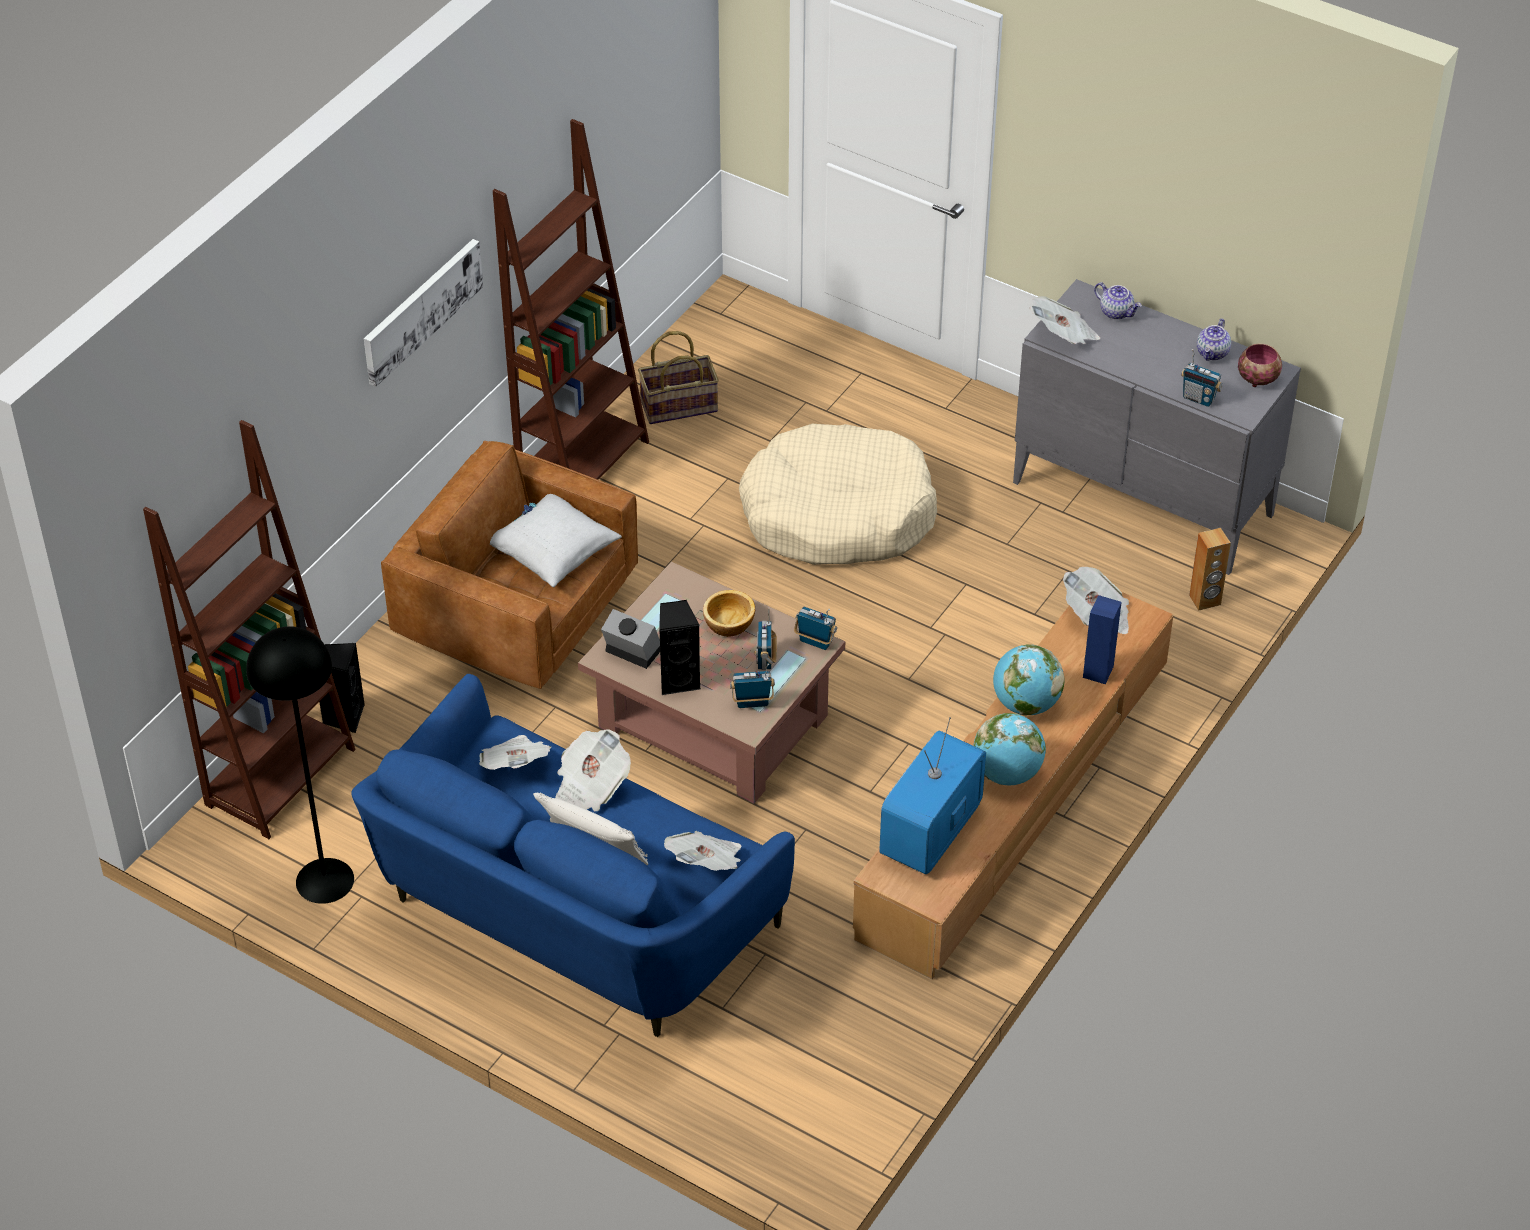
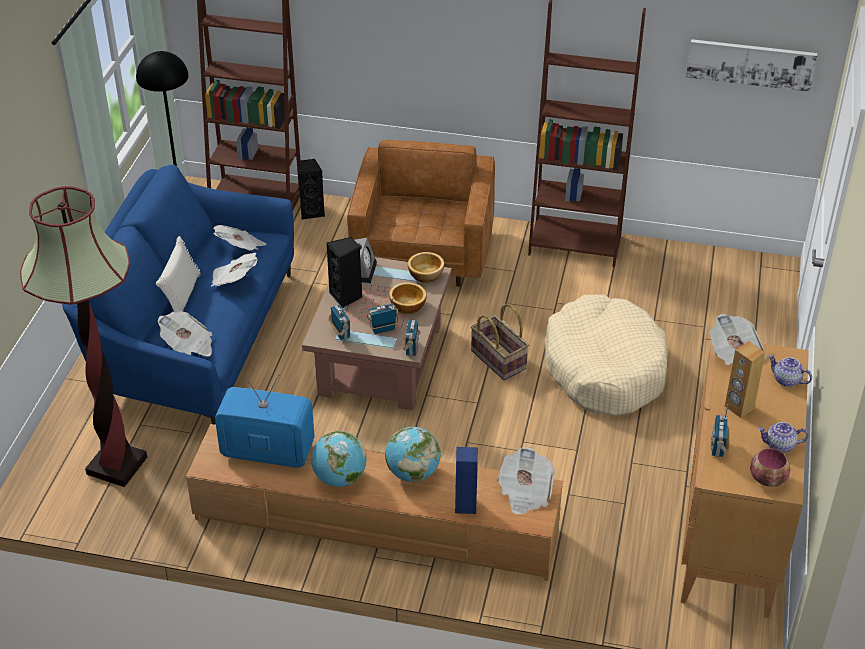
camera: 70 degrees right, 5 degrees down
picture [364,239,483,387] -> picture moved to [686,39,817,92]
grey pillow [490,494,622,587] -> none
basket [638,331,719,424] -> basket moved to [471,304,529,380]
grey cabinet [1013,279,1301,575] -> brown cabinet [681,340,809,618]
teapot [1094,282,1142,320] -> teapot turned 105 degrees clockwise [768,355,812,387]
brown speaker [1189,528,1231,611] -> brown speaker moved to [725,341,765,418]
none -> floor lamp [20,186,147,487]
none -> bowl [408,252,444,283]

